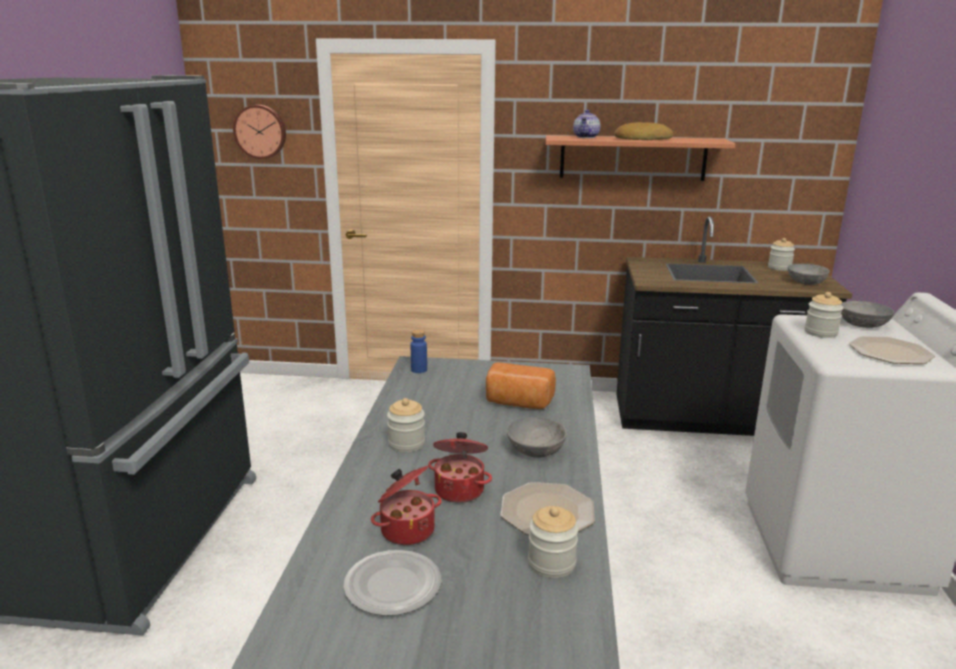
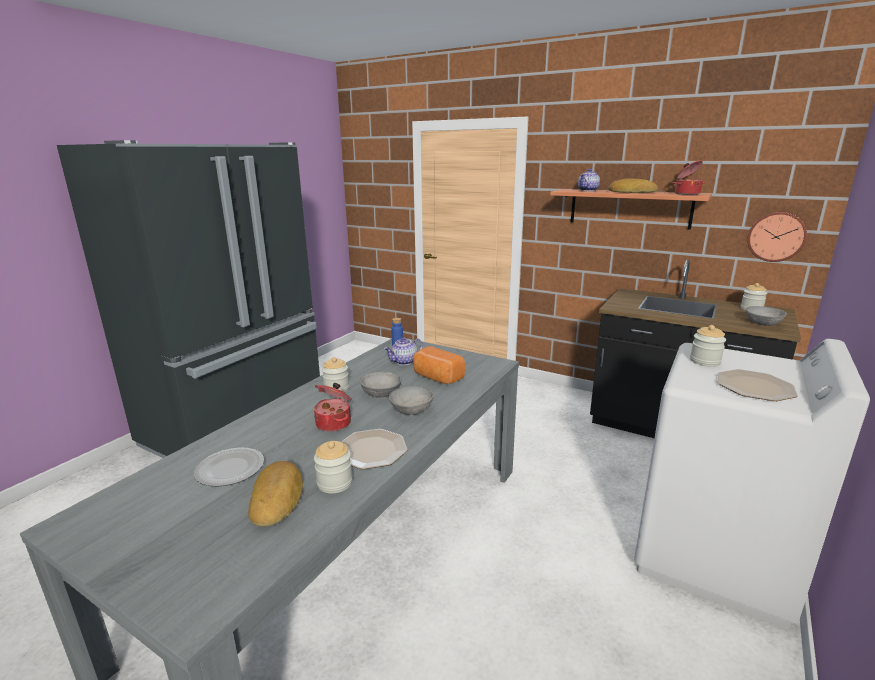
camera: 25 degrees right, 0 degrees up
wall clock [233,105,286,159] -> wall clock moved to [747,211,807,262]
cooking pot [371,466,442,545] -> cooking pot moved to [673,160,705,195]
grey bowl [841,301,894,328] -> grey bowl moved to [359,372,401,398]
none -> bread [248,461,303,526]
none -> teapot [384,337,423,365]

